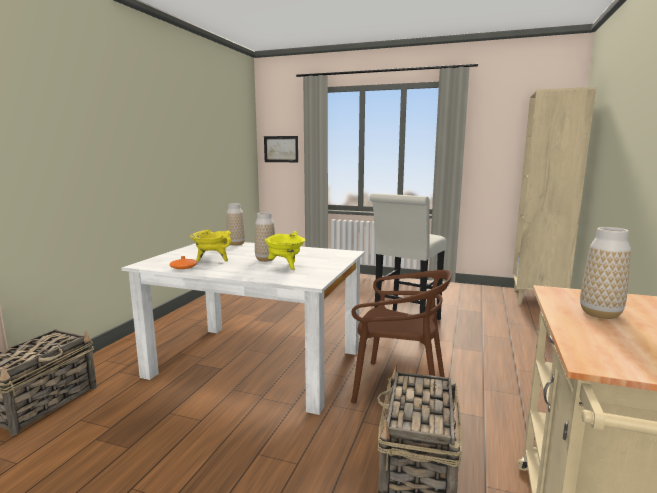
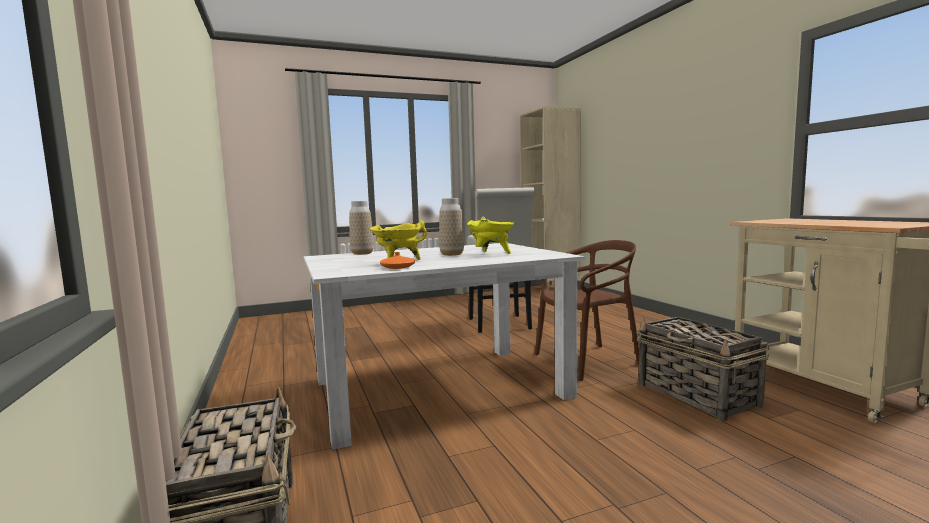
camera: 40 degrees left, 5 degrees down
picture [264,136,298,162] -> none
vase [580,227,631,319] -> none

